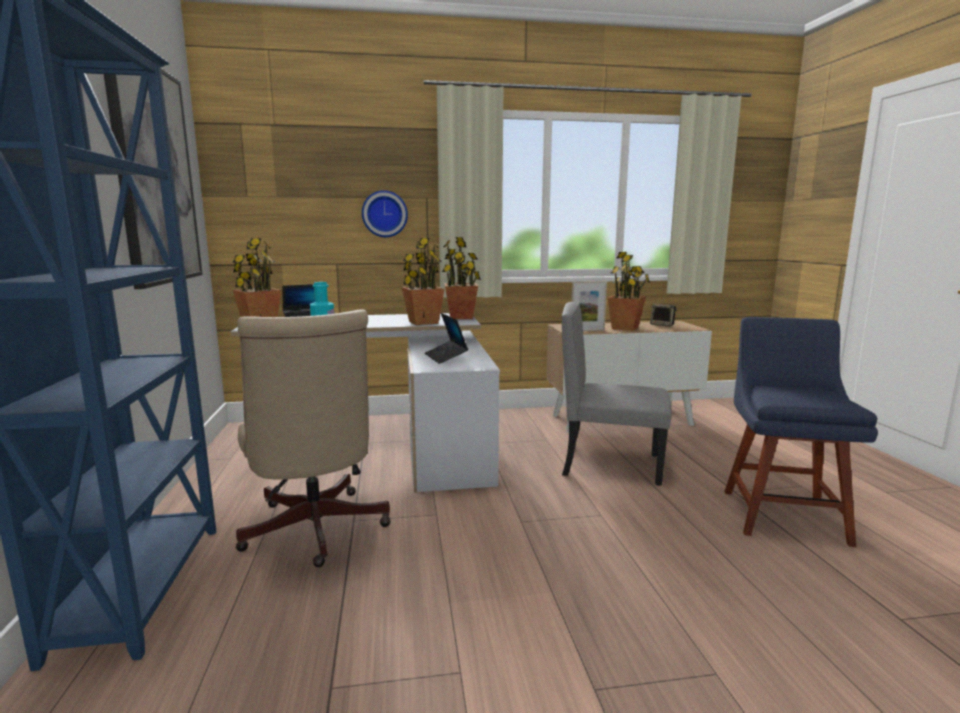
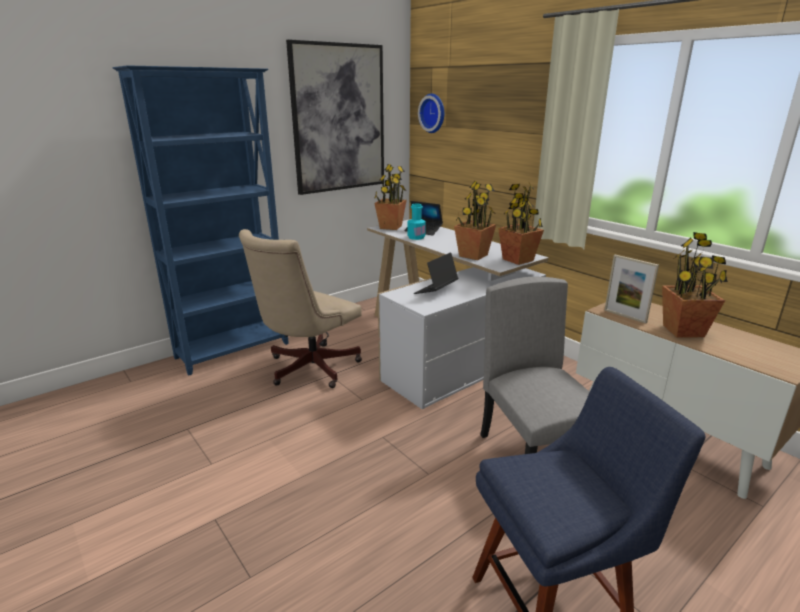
camera: 60 degrees right, 10 degrees up
wall clock [362,190,408,237] -> wall clock moved to [418,94,444,133]
speaker [650,304,677,327] -> none

